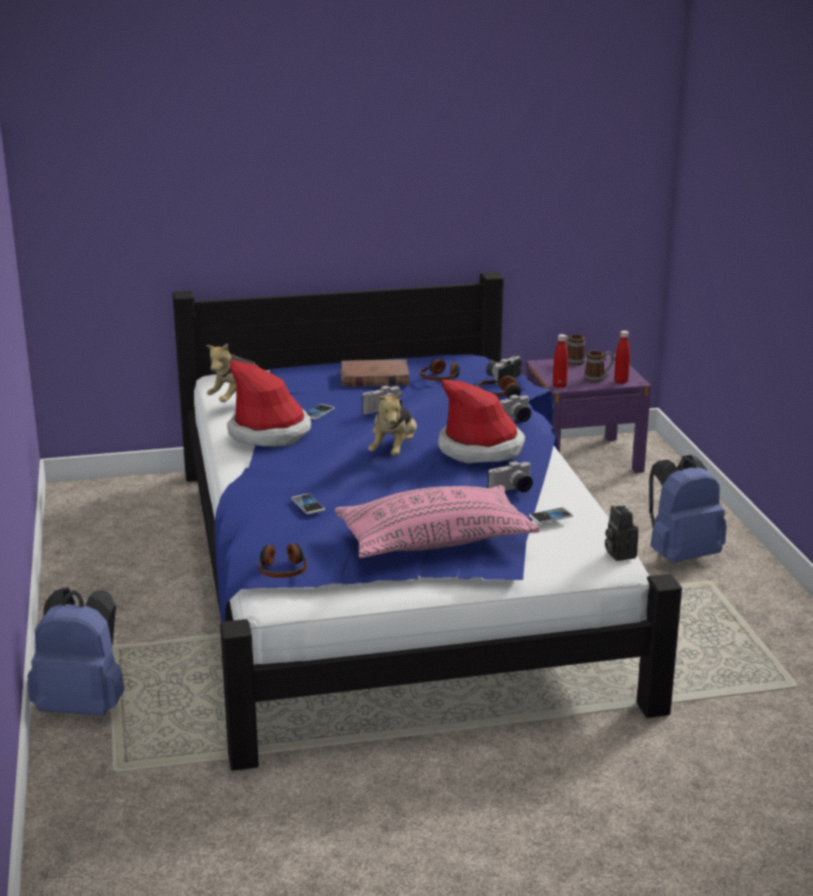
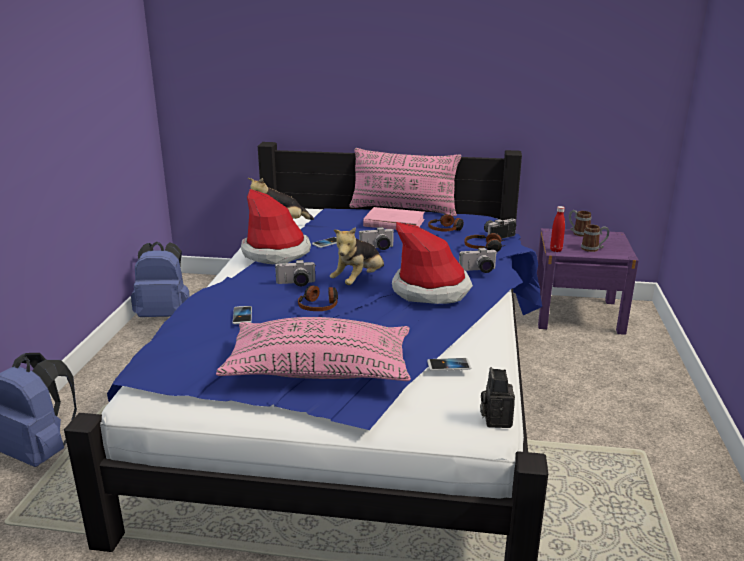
camera: 20 degrees right, 0 degrees up
headphones [259,543,307,578] -> headphones moved to [298,285,338,311]
brown book [340,359,409,387] -> pink book [363,207,425,230]
camera [488,461,533,492] -> camera moved to [275,260,316,286]
red bottle [614,331,630,384] -> none
blue backpack [649,455,727,563] -> blue backpack moved to [131,242,190,317]
none -> pink pillow [349,148,461,216]

